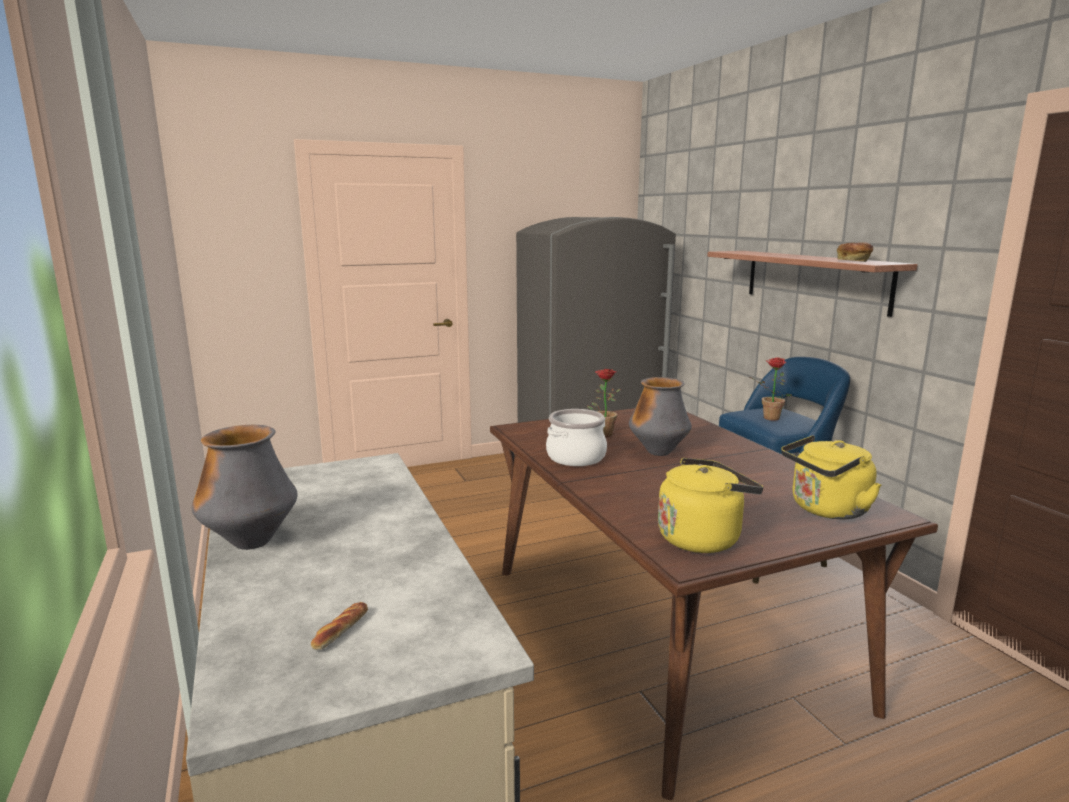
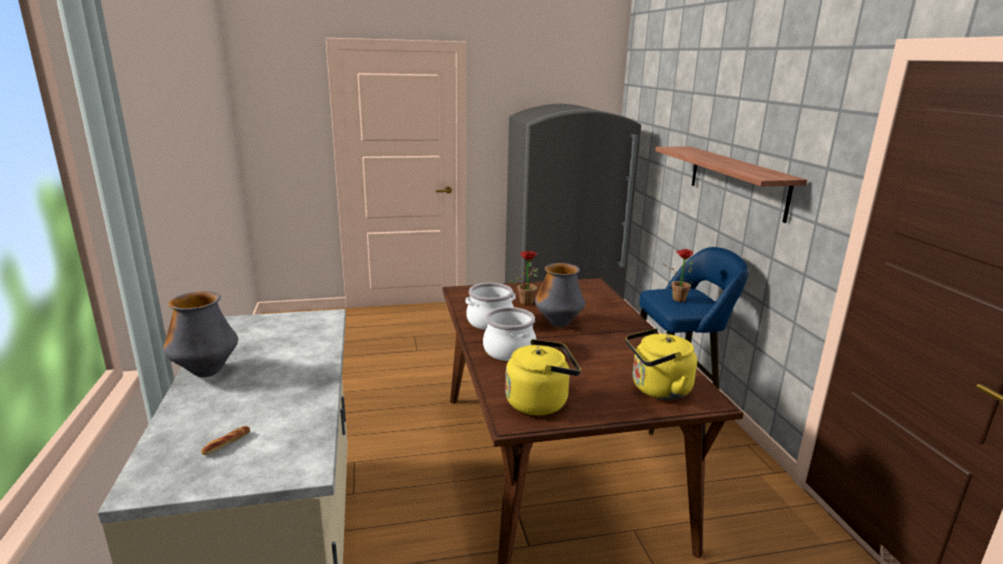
camera: 10 degrees right, 5 degrees up
bread [837,242,873,262] -> none
none -> cooking pot [483,307,536,361]

